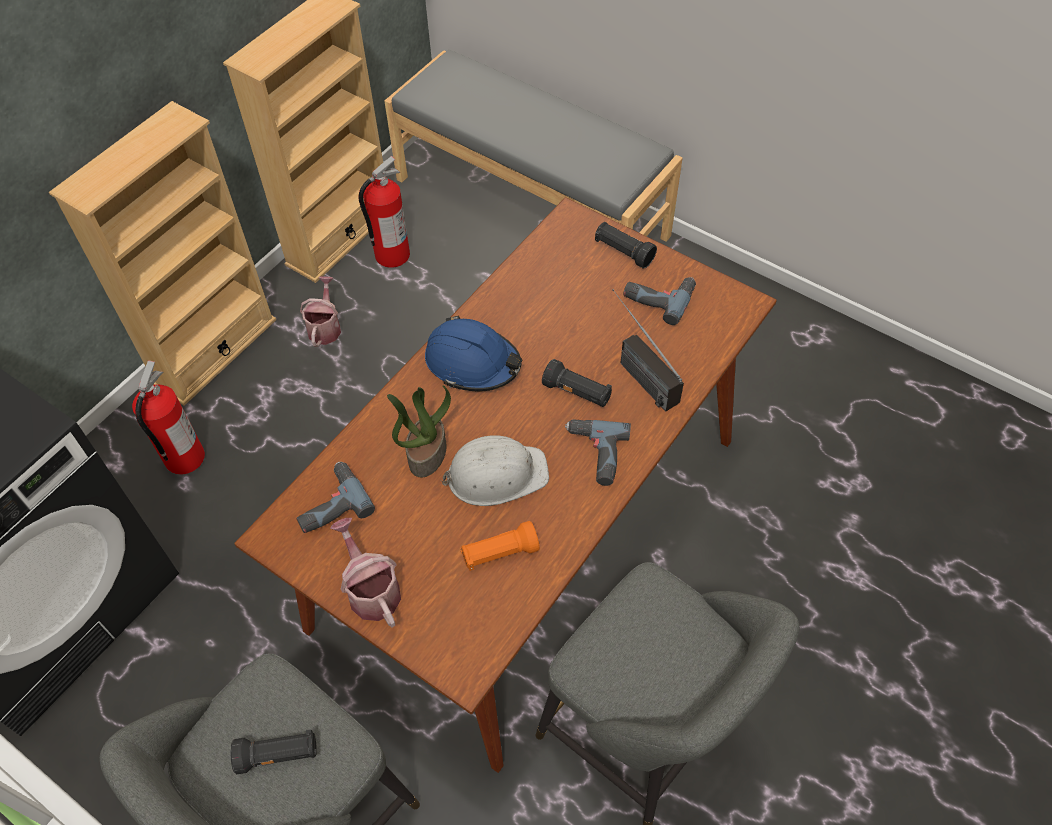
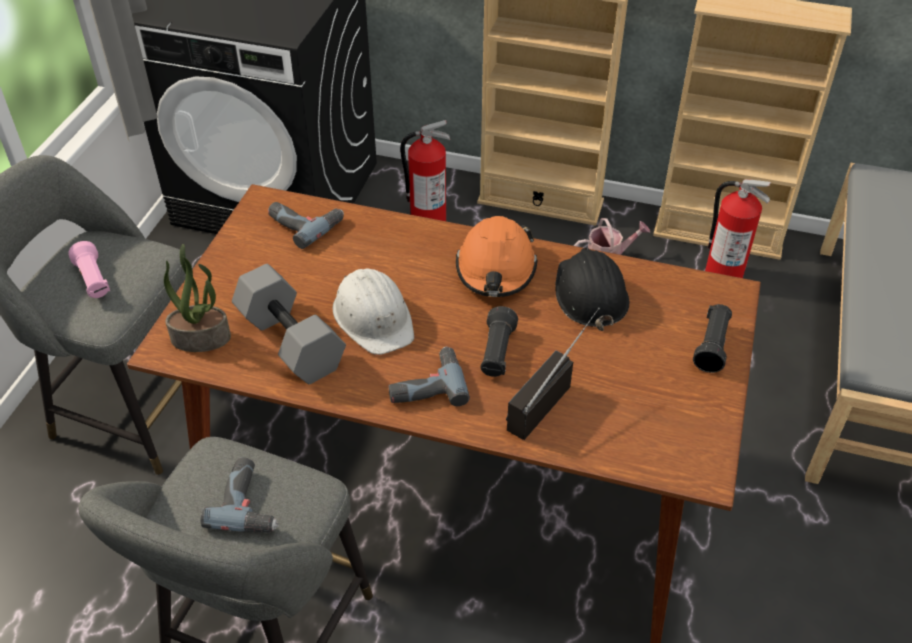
camera: 70 degrees right, 10 degrees down
black flashlight [231,729,317,774] -> pink flashlight [68,241,110,298]
watering can [330,518,401,627] -> none
potted plant [387,385,451,478] -> potted plant moved to [164,244,231,352]
blue hard hat [425,315,522,391] -> orange hard hat [456,216,538,297]
orange flashlight [460,521,540,571] -> grey dumbbell [232,264,346,384]
power drill [623,277,696,325] -> power drill moved to [200,457,278,533]
none -> black hard hat [555,248,629,331]

